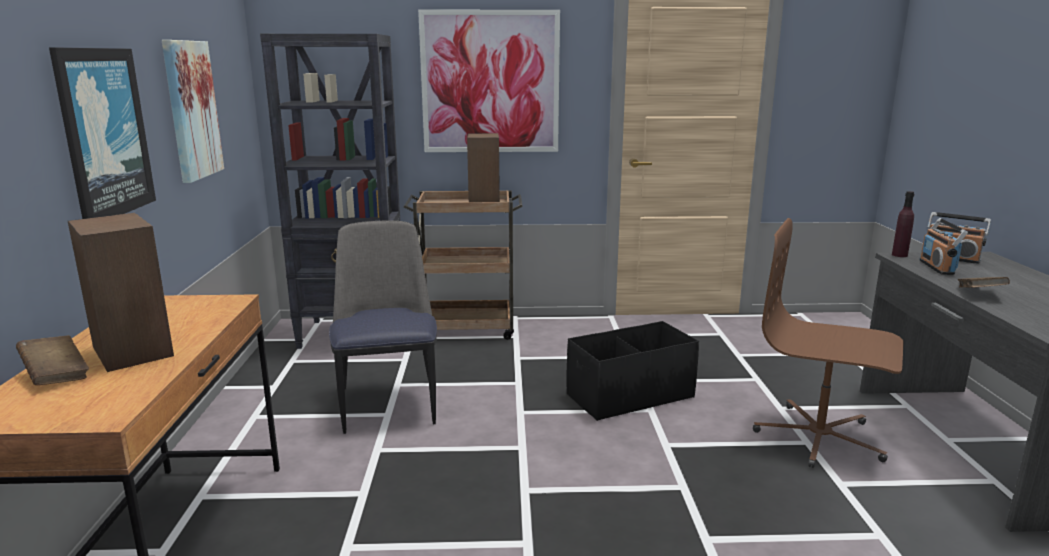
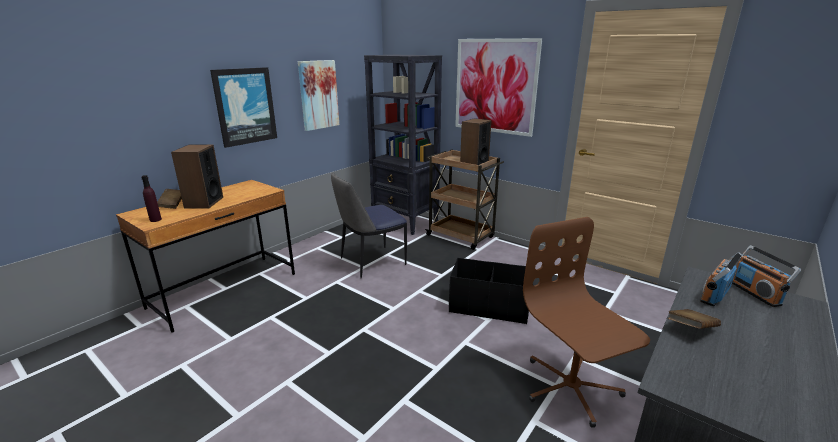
camera: 40 degrees right, 5 degrees up
chair [329,220,437,434] -> chair turned 150 degrees counterclockwise [331,172,407,279]
purple bottle [892,191,914,257] -> purple bottle moved to [141,175,162,222]

